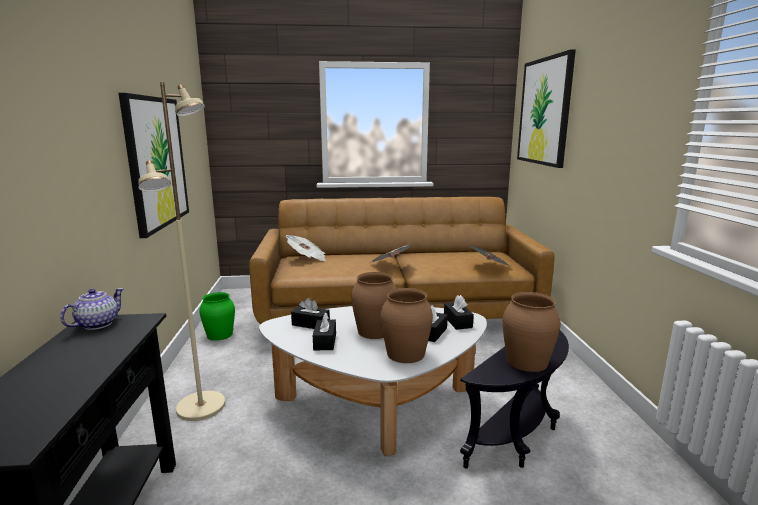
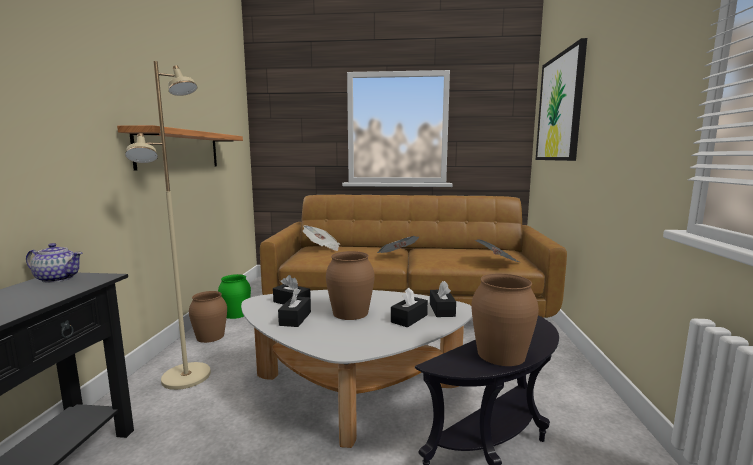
camera: 10 degrees right, 5 degrees down
teapot [60,288,124,330] -> teapot turned 60 degrees clockwise [26,243,82,283]
picture [119,93,189,238] -> shelf [117,125,243,171]
brown vase [380,288,433,363] -> brown vase moved to [189,291,227,343]

